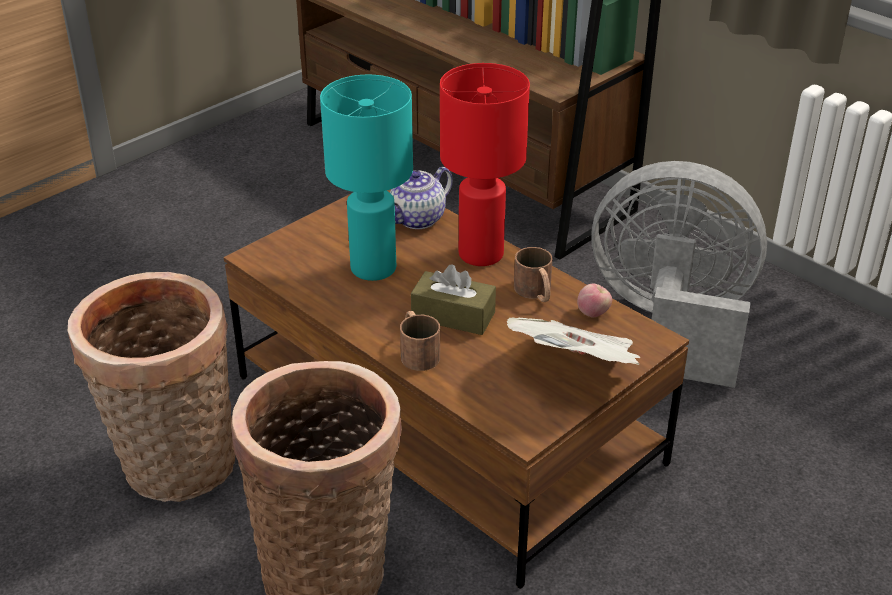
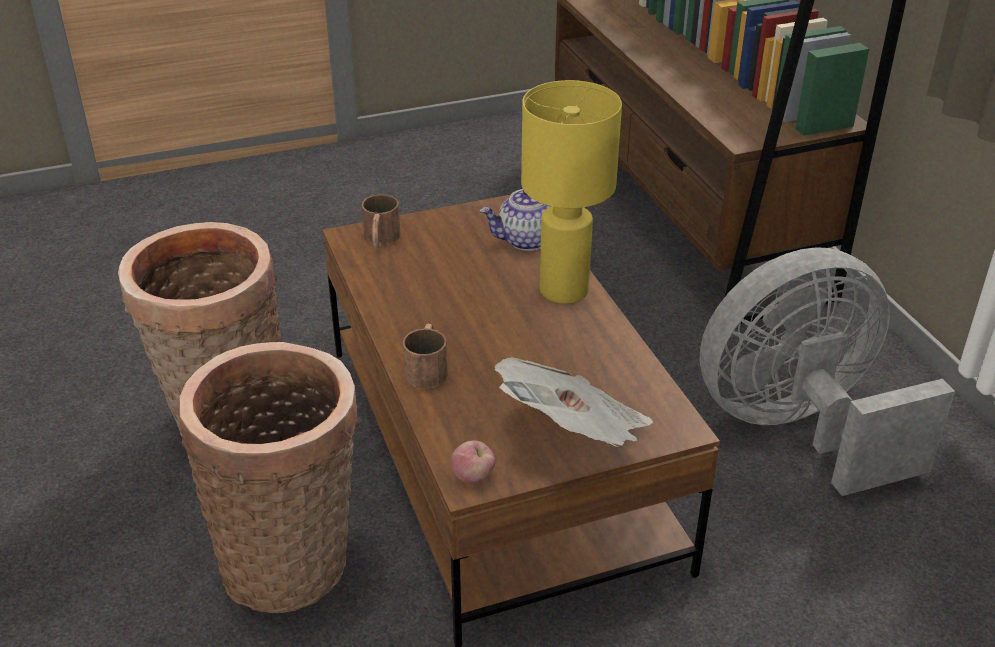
camera: 25 degrees right, 0 degrees up
turquoise table lamp [320,75,413,281] -> none
brown tissue box [411,264,496,335] -> none
red table lamp [440,63,530,266] -> yellow table lamp [521,80,622,304]
brown mug [514,247,553,302] -> brown mug moved to [362,194,400,248]
apple [577,284,612,318] -> apple moved to [451,440,495,483]
grey fan [591,161,767,388] -> grey fan turned 60 degrees counterclockwise [700,247,955,496]

